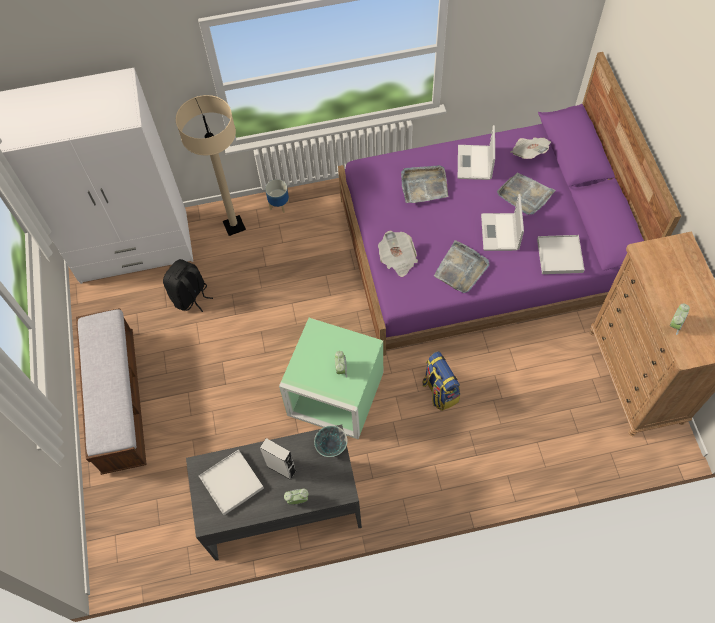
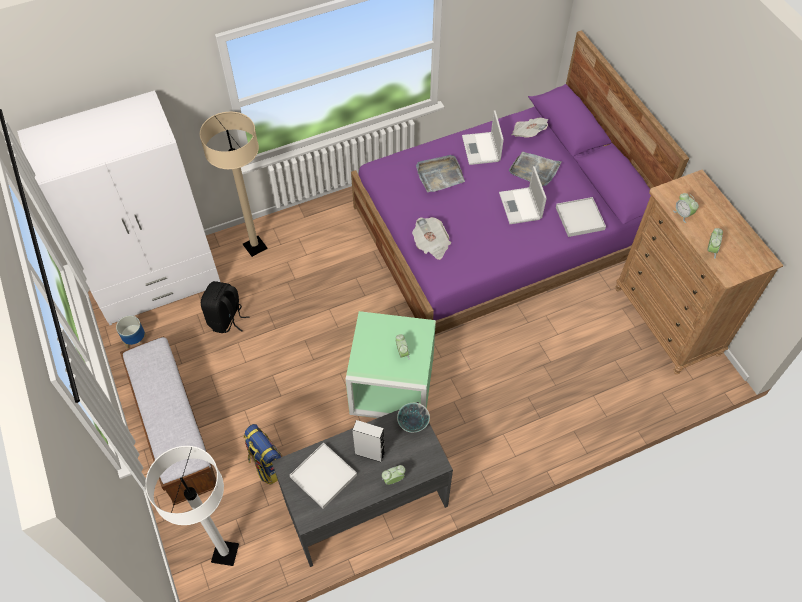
camera: 15 degrees left, 5 degrees down
planter [265,179,289,213] -> planter moved to [116,315,147,349]
backpack [422,351,460,411] -> backpack moved to [243,424,283,485]
grey tray [434,240,489,293] -> none
none -> white floor lamp [145,446,239,566]
none -> alarm clock [673,193,699,223]

